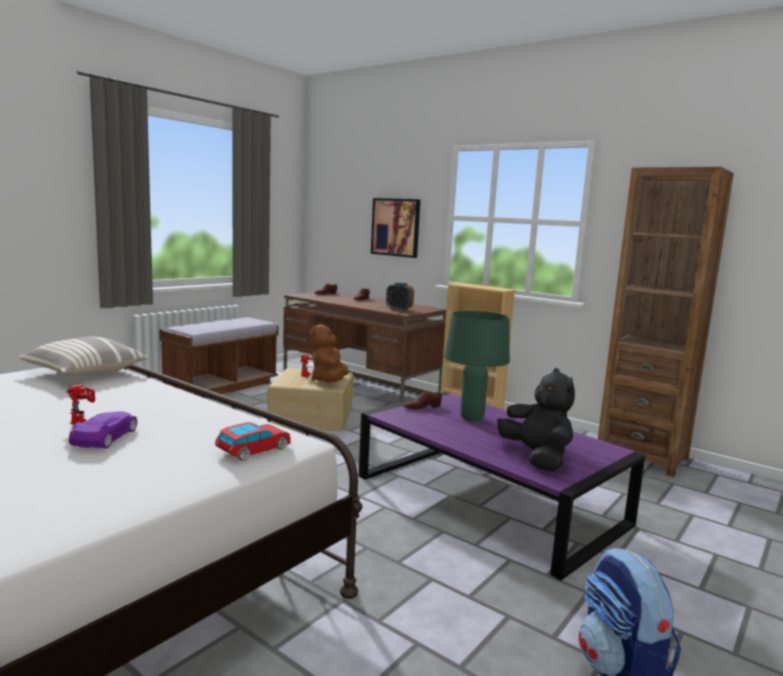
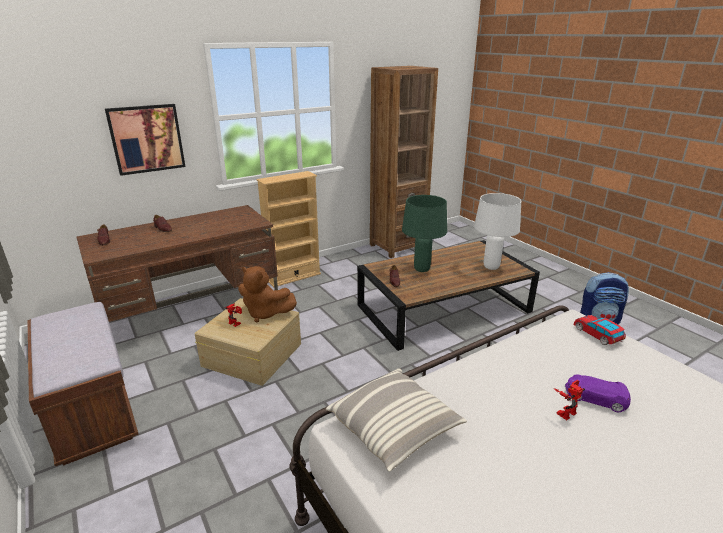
camera: 70 degrees left, 15 degrees up
purple coffee table [359,392,646,580] -> brown coffee table [357,240,540,351]
alarm clock [386,282,414,311] -> none
black plush toy [497,368,575,471] -> white table lamp [474,193,521,270]

